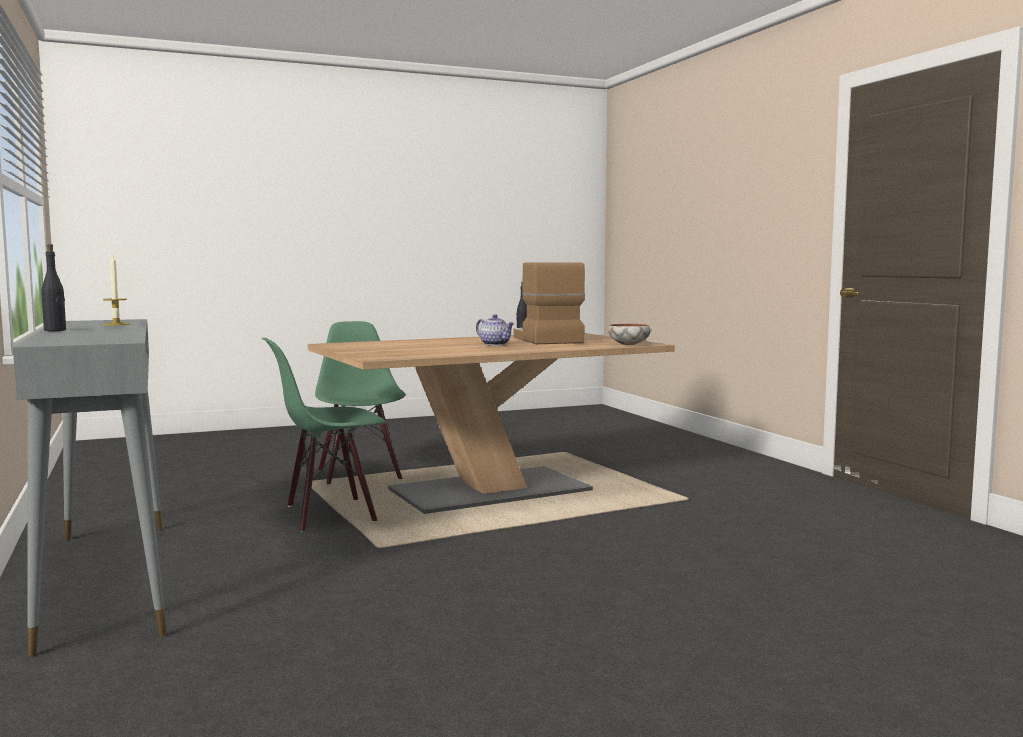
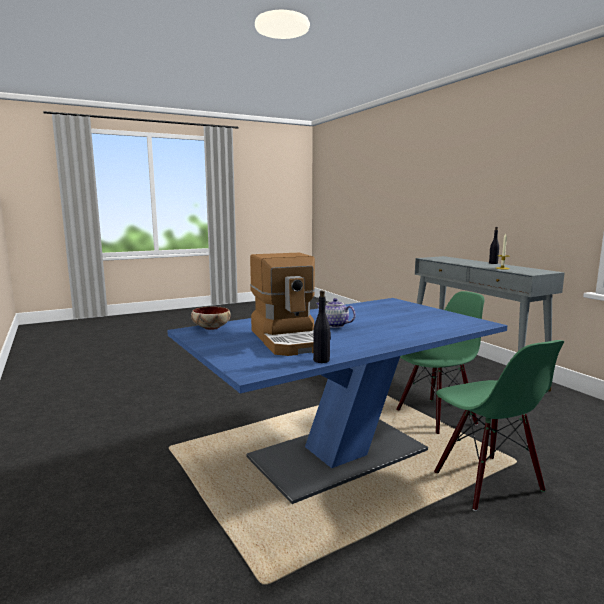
camera: 175 degrees right, 5 degrees up
brown dining table [307,333,675,514] -> blue dining table [167,298,508,504]

